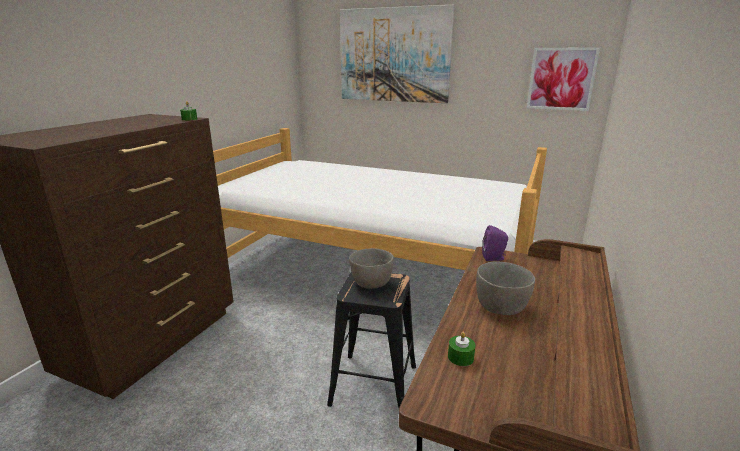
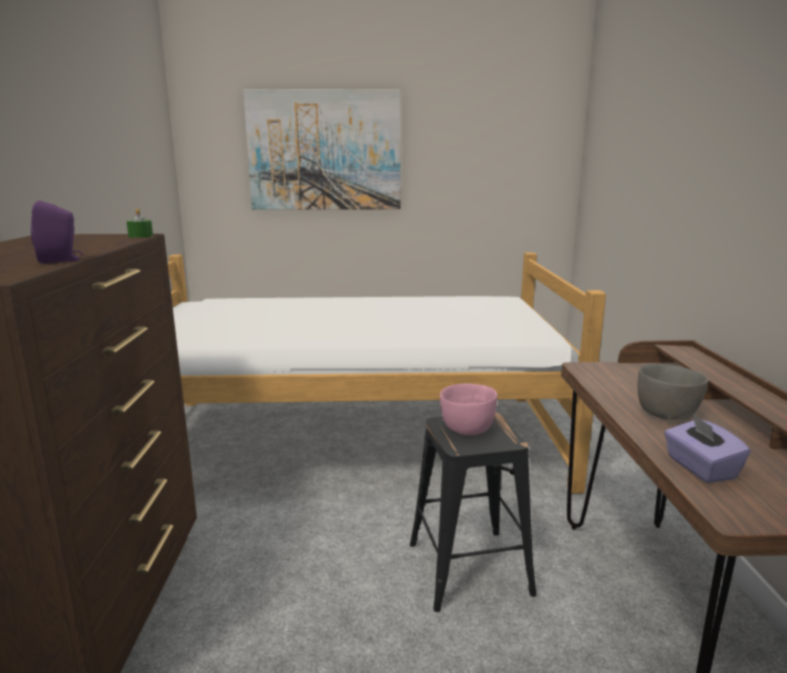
camera: 25 degrees left, 5 degrees down
grey bowl [349,248,394,289] -> pink bowl [440,384,497,435]
green candle [448,332,476,366] -> purple tissue box [664,413,750,483]
purple speaker [482,225,508,261] -> purple speaker moved to [31,201,84,264]
picture [527,47,600,111] -> none

